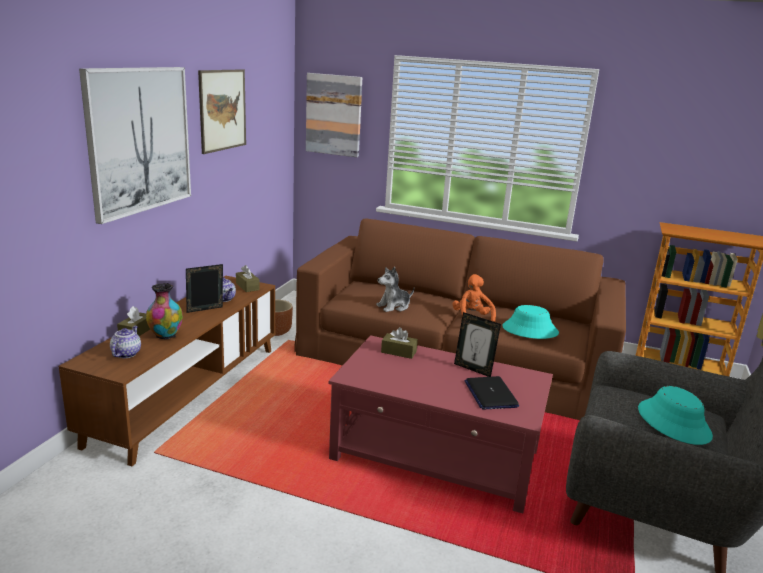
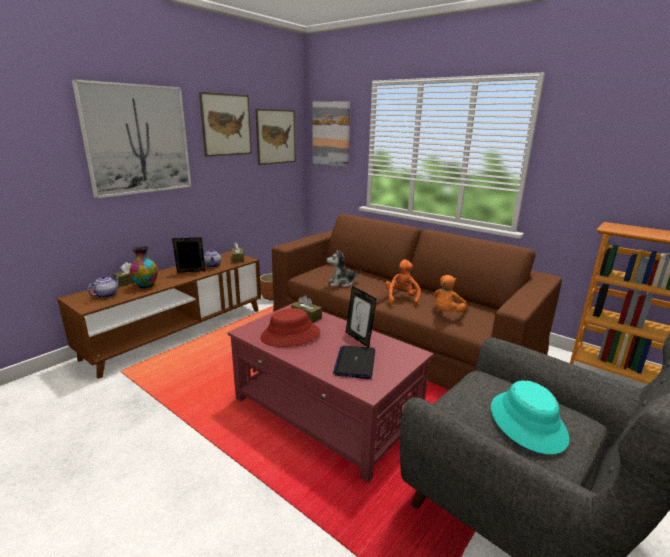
camera: 20 degrees right, 0 degrees up
turquoise hat [502,305,559,339] -> orange plush toy [434,275,468,313]
none -> picture [255,109,296,165]
none -> red hat [260,308,320,347]

